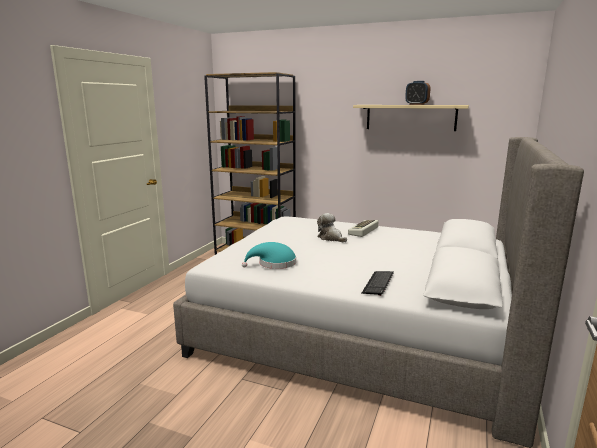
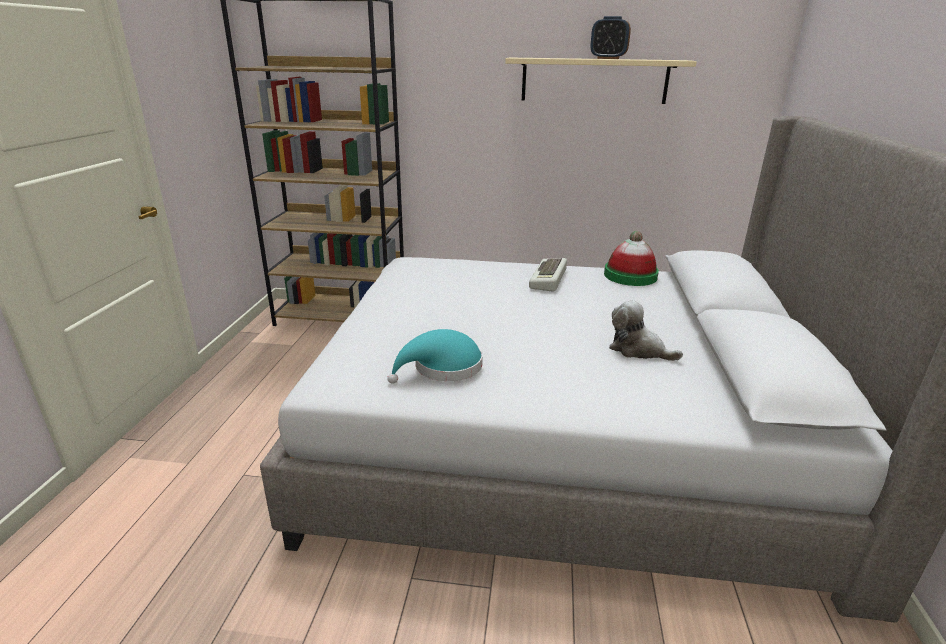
camera: 15 degrees left, 10 degrees up
plush toy [317,213,347,242] -> plush toy moved to [609,300,683,361]
keyboard [361,271,394,296] -> none
none -> hat [604,231,659,286]

